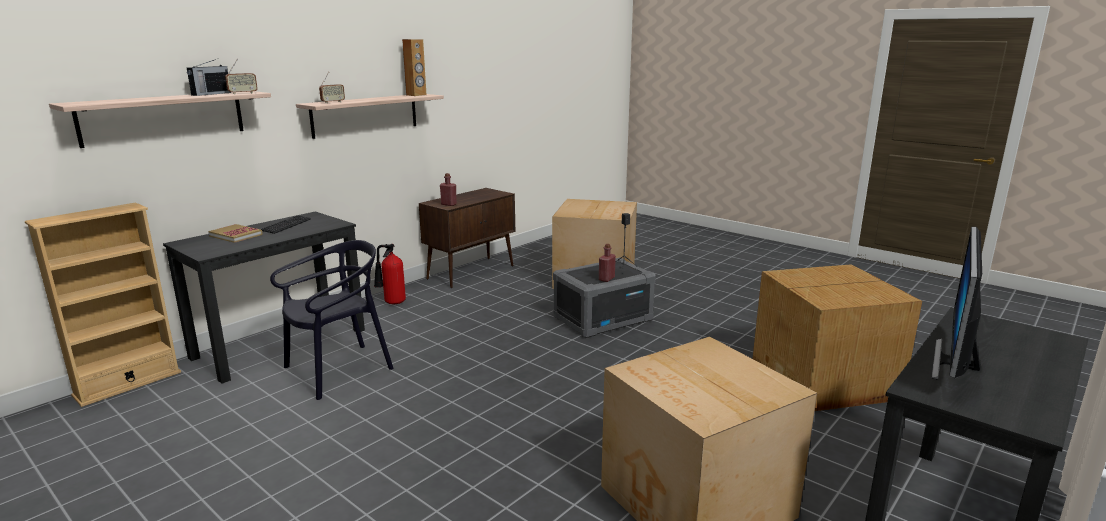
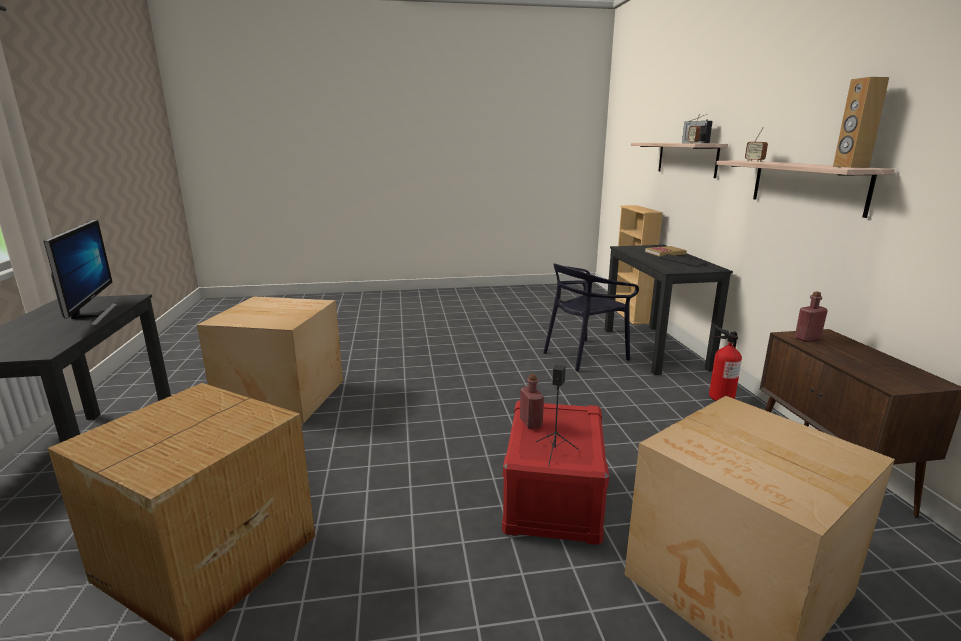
camera: 130 degrees right, 0 degrees up
black chair [270,240,393,400] -> black chair turned 60 degrees clockwise [543,263,639,371]
grey storage box [553,258,656,338] -> red storage box [502,400,609,545]

